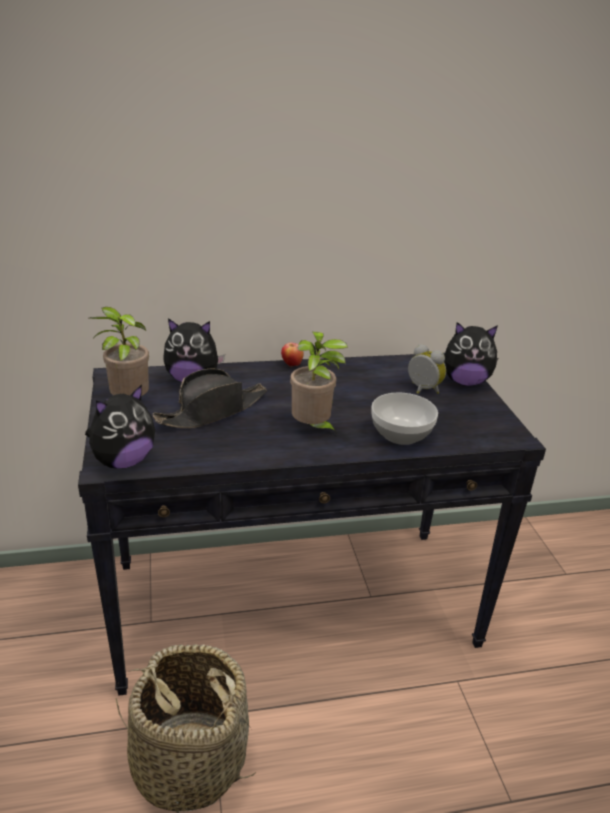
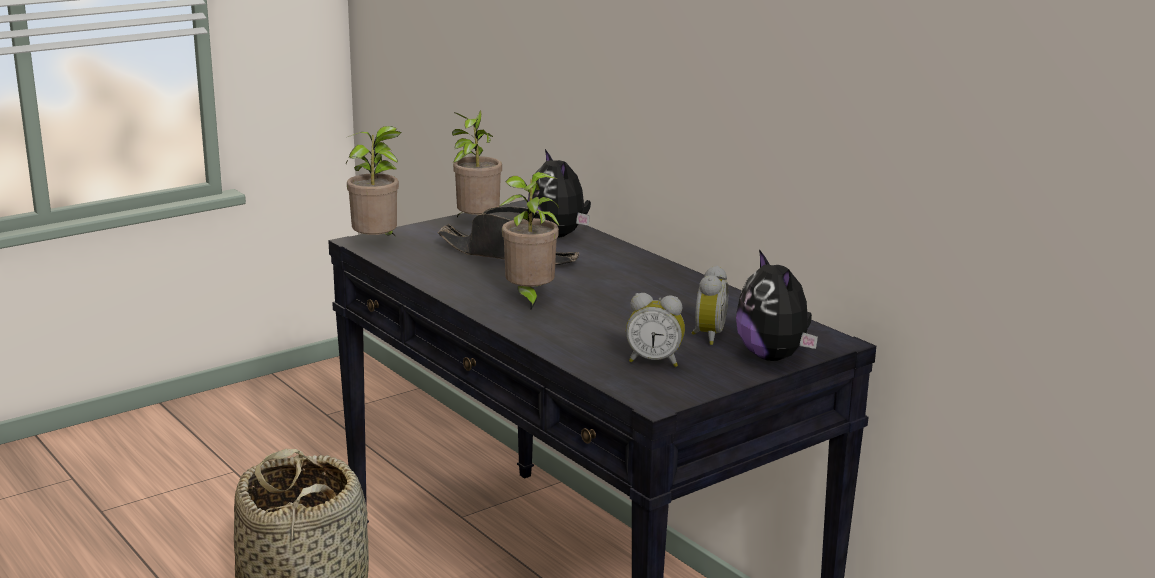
camera: 65 degrees right, 10 degrees down
plush toy [85,384,155,469] -> potted plant [346,126,402,236]
apple [281,342,303,367] -> none
bowl [371,392,438,445] -> none
none -> alarm clock [626,293,685,367]

